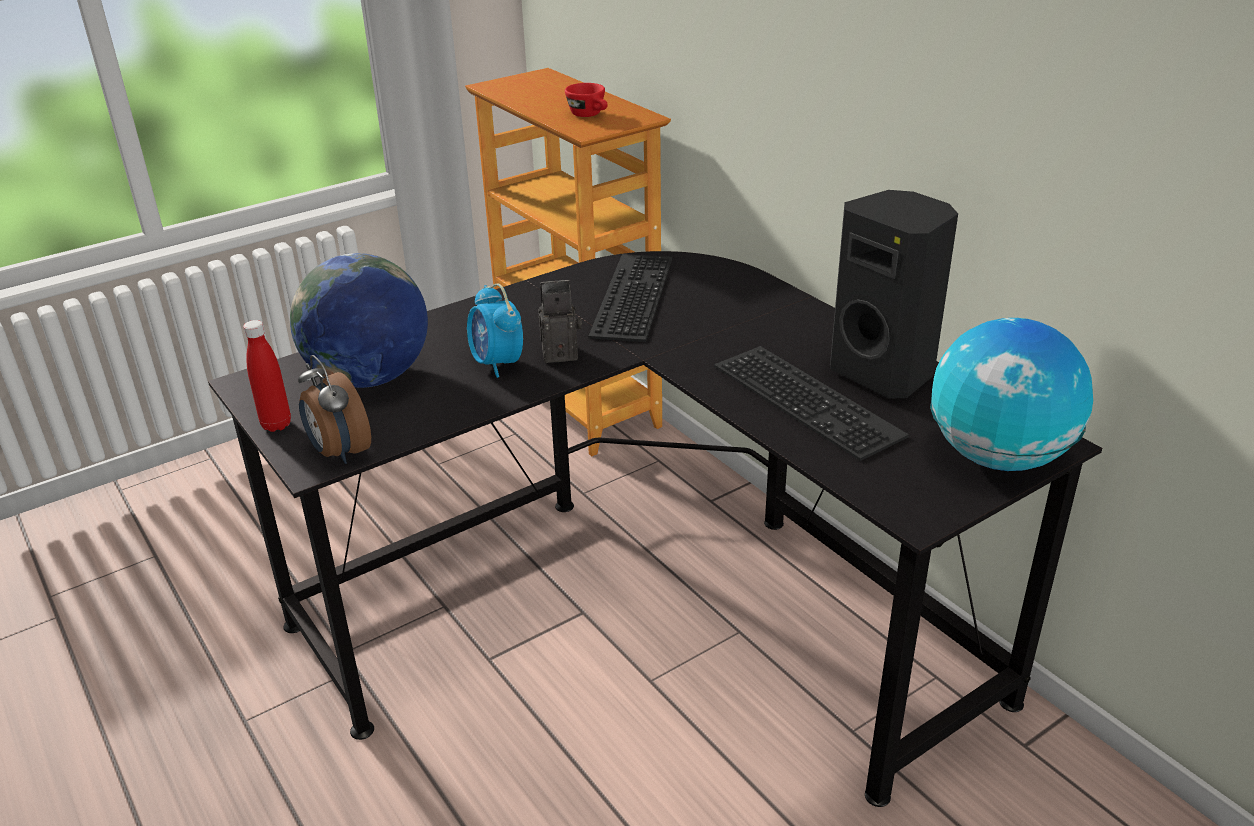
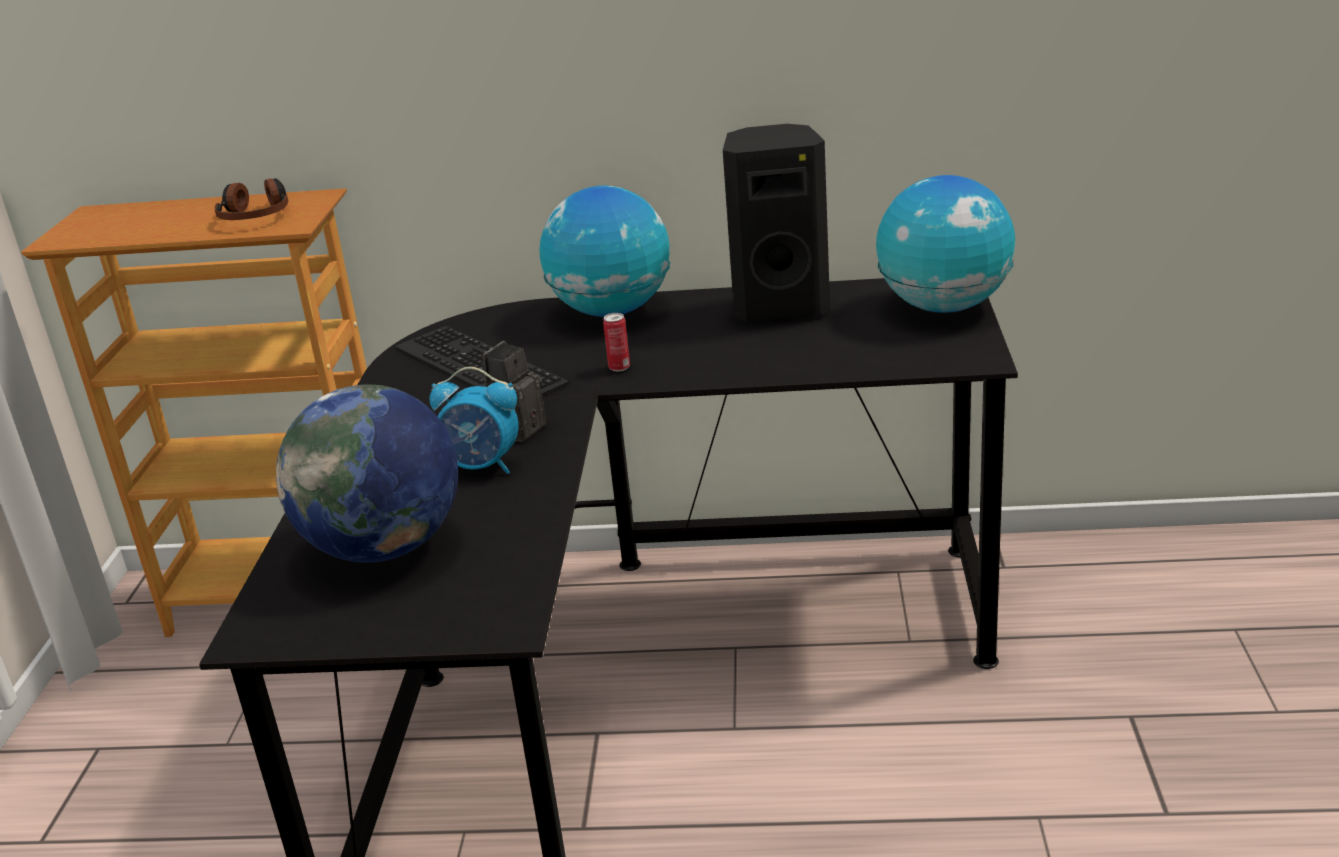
camera: 50 degrees left, 5 degrees down
red bottle [243,320,291,432] -> none
alarm clock [298,355,371,464] -> none
red cup [565,83,608,117] -> headphones [214,178,288,220]
keyboard [714,346,909,461] -> none
none -> globe [539,185,670,317]
none -> can [603,313,630,372]

